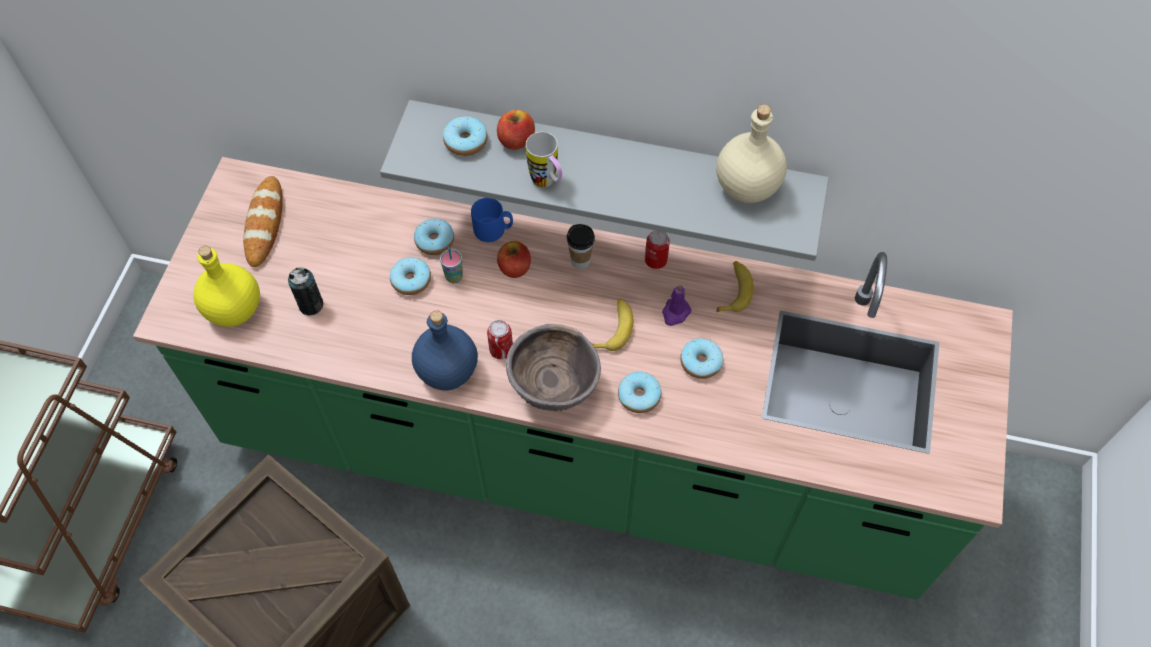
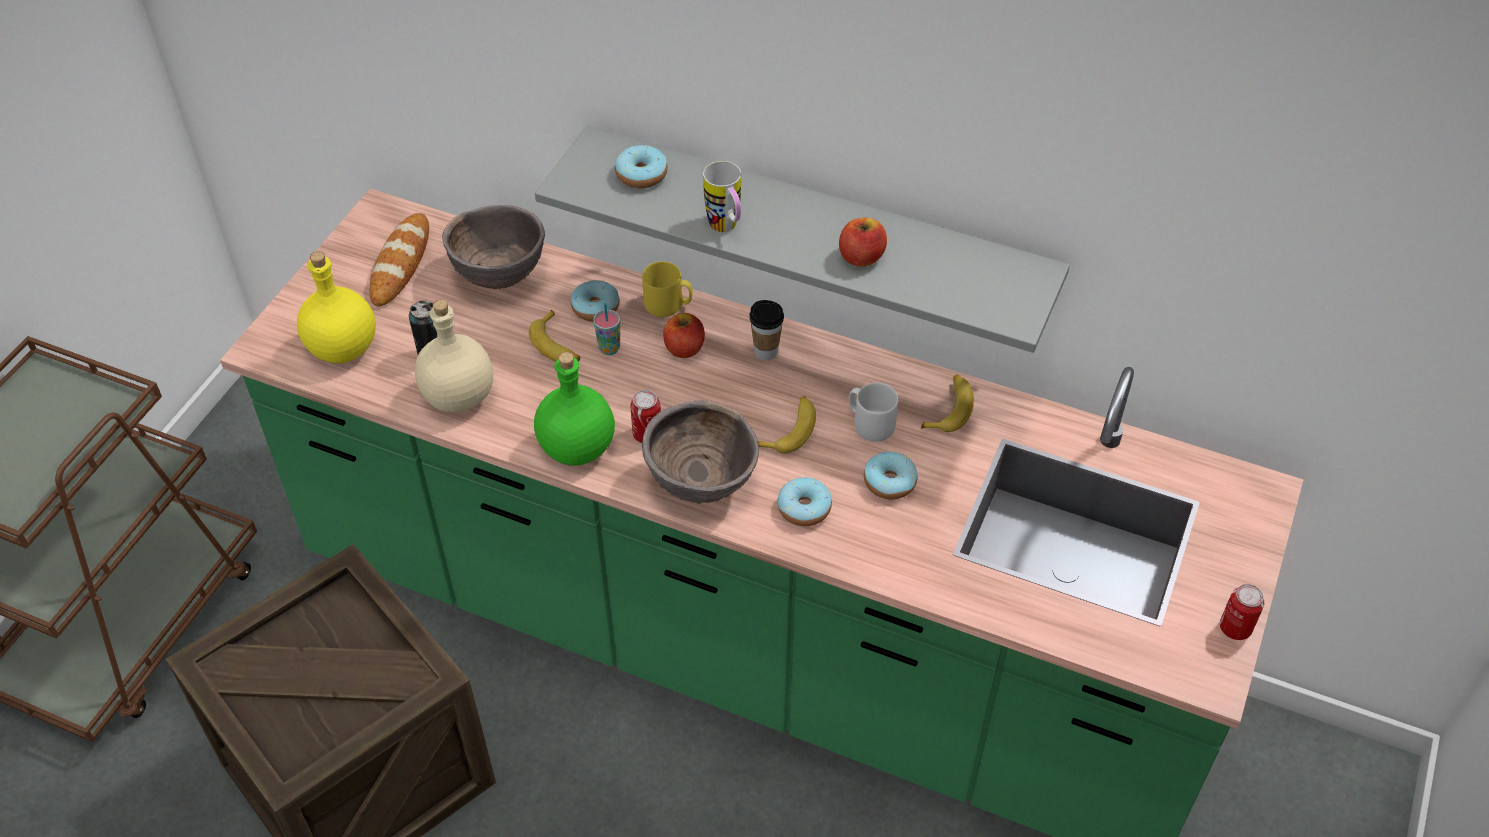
camera: 10 degrees right, 10 degrees down
donut [390,257,431,295] -> banana [529,310,580,362]
blue bottle [412,310,478,391] -> green bottle [534,352,615,466]
blue mug [471,198,513,242] -> yellow mug [642,261,693,317]
apple [497,110,535,150] -> apple moved to [839,217,887,267]
can [645,230,670,269] -> can moved to [1220,584,1264,640]
purple candle [662,284,691,326] -> grey mug [849,383,898,442]
beige bottle [716,104,787,203] -> beige bottle moved to [415,299,493,413]
none -> brown bowl [442,205,545,289]

